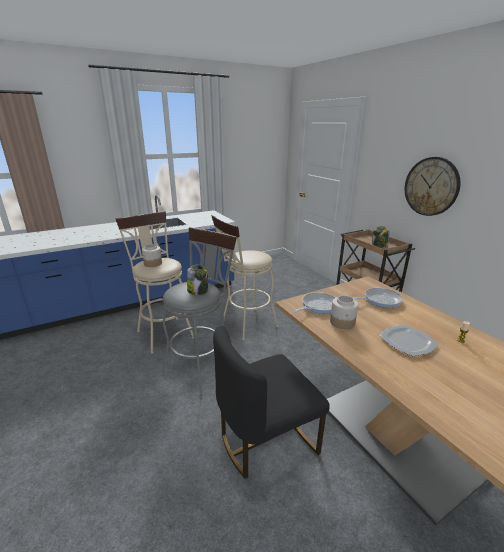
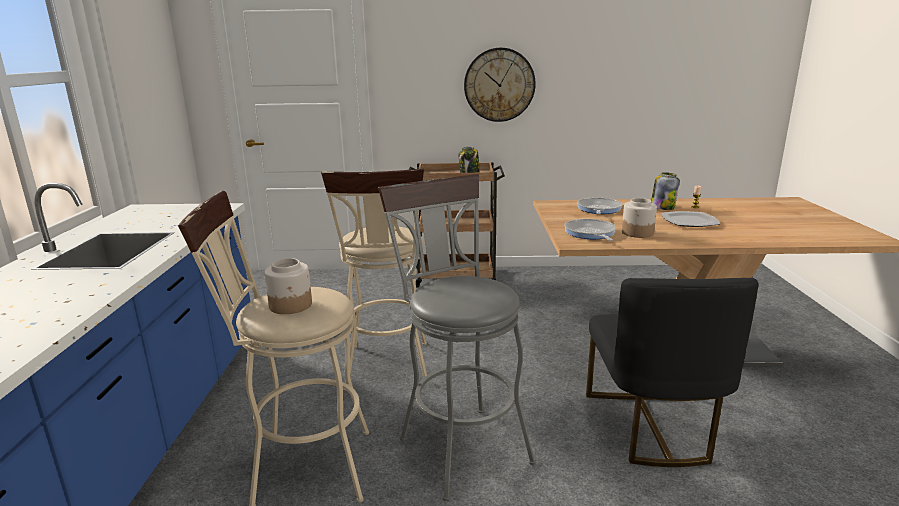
camera: 60 degrees left, 5 degrees down
jar [187,265,208,295] -> jar moved to [651,172,680,210]

